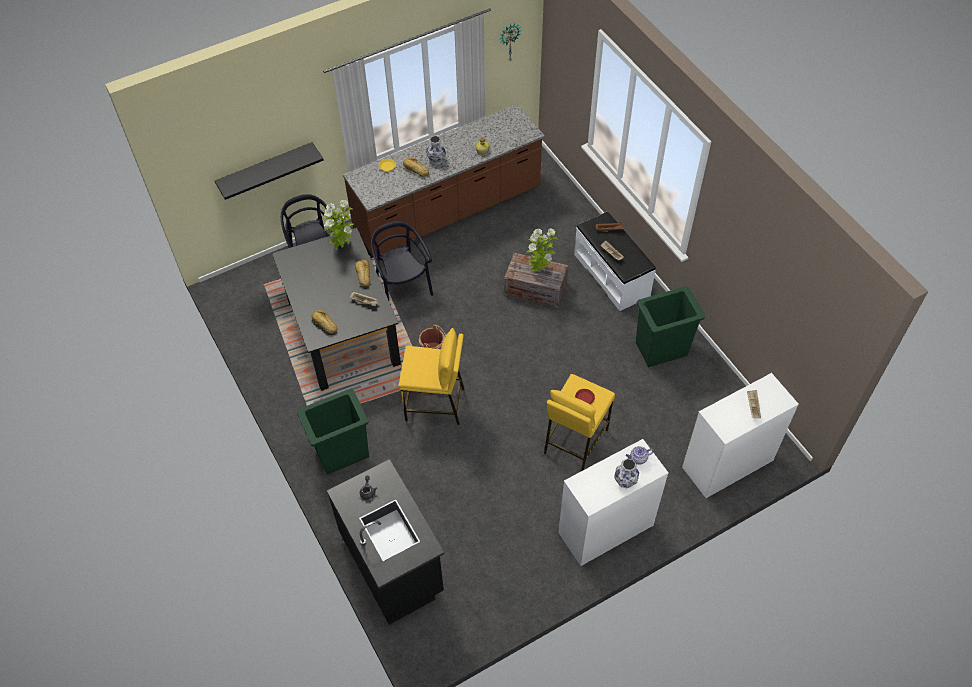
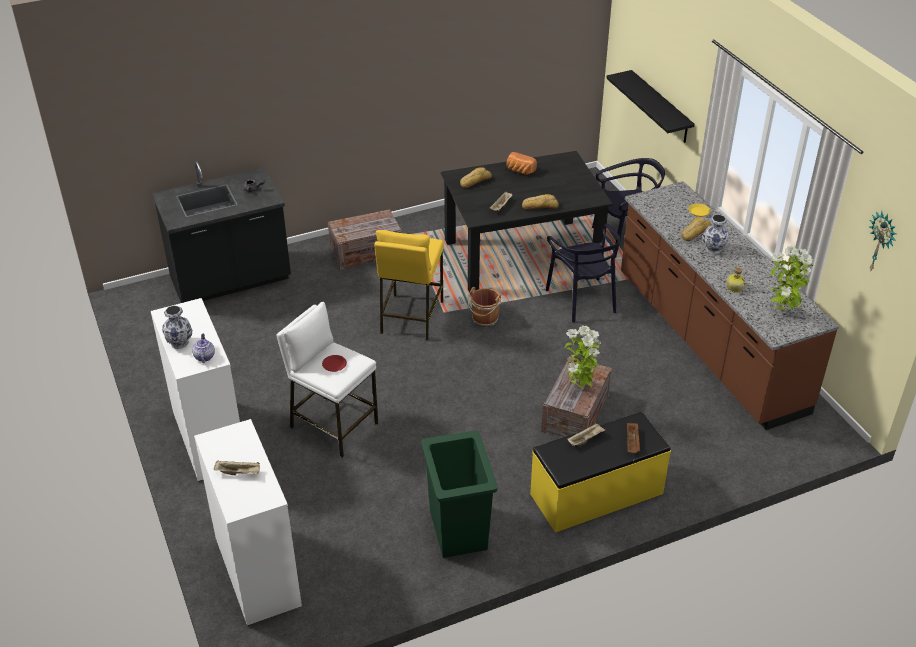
camera: 95 degrees right, 15 degrees down
green trash can [296,388,369,475] -> crate [328,209,402,270]
potted plant [323,200,354,249] -> potted plant moved to [769,246,813,314]
black chair [371,221,433,300] -> black chair turned 90 degrees clockwise [546,224,621,323]
yellow stool [544,374,615,471] -> white stool [276,302,378,458]
white bench [574,211,656,311] -> yellow bench [530,412,671,533]
none -> bread [506,152,537,175]

